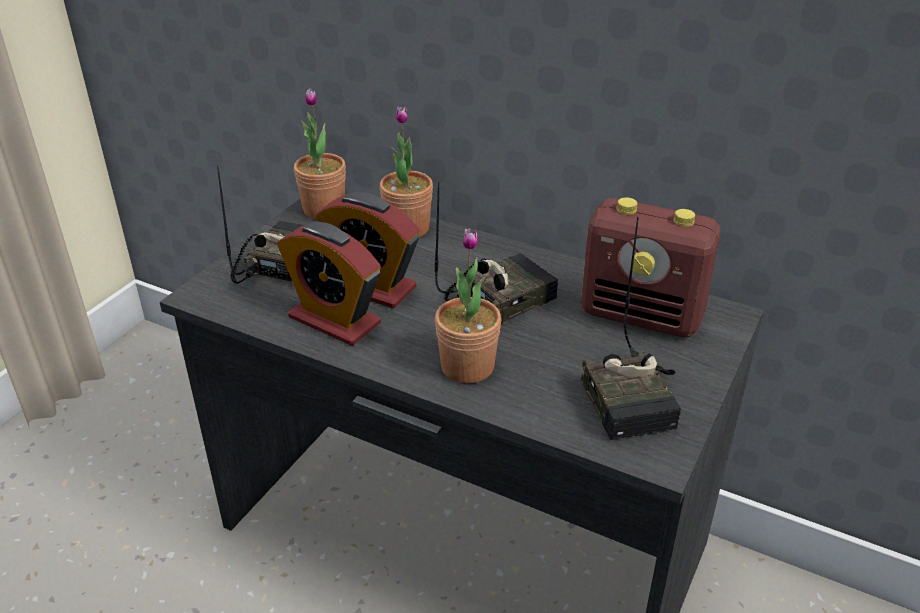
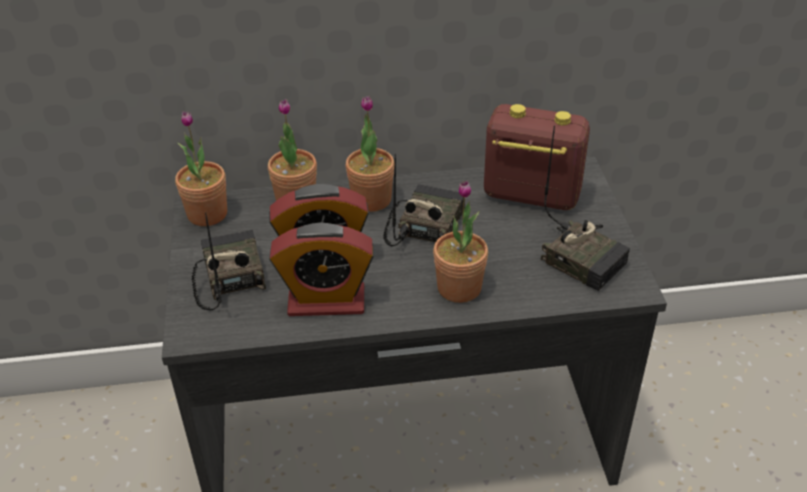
camera: 35 degrees left, 5 degrees up
radio [581,197,720,337] -> radio turned 150 degrees counterclockwise [484,104,590,210]
none -> potted plant [346,96,394,212]

